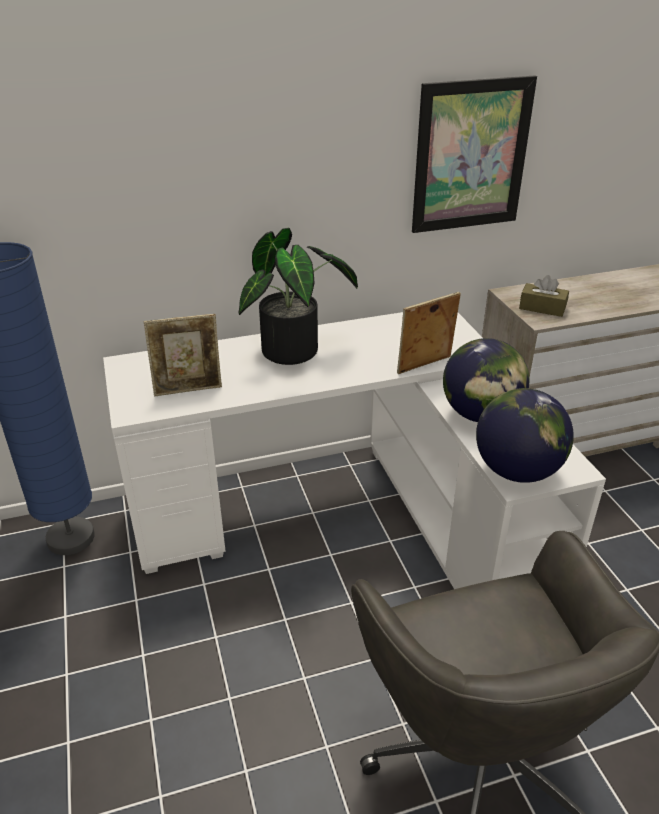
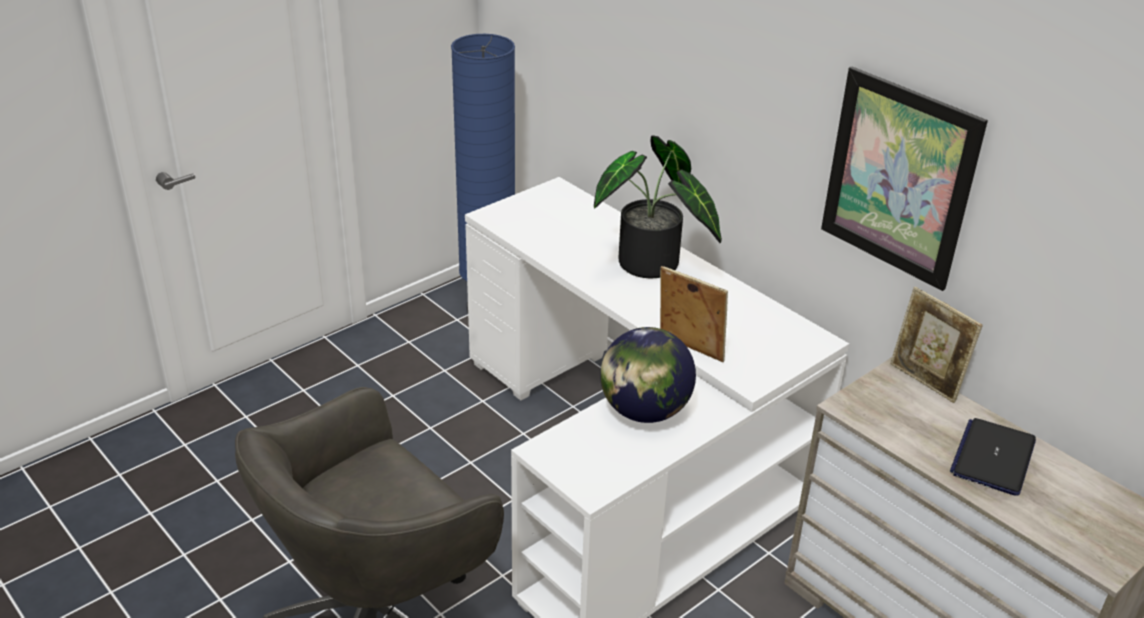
camera: 65 degrees right, 0 degrees up
picture frame [144,314,222,396] -> picture frame moved to [890,287,983,403]
globe [476,388,574,483] -> none
brown tissue box [519,275,569,317] -> none
none -> laptop [950,418,1036,496]

